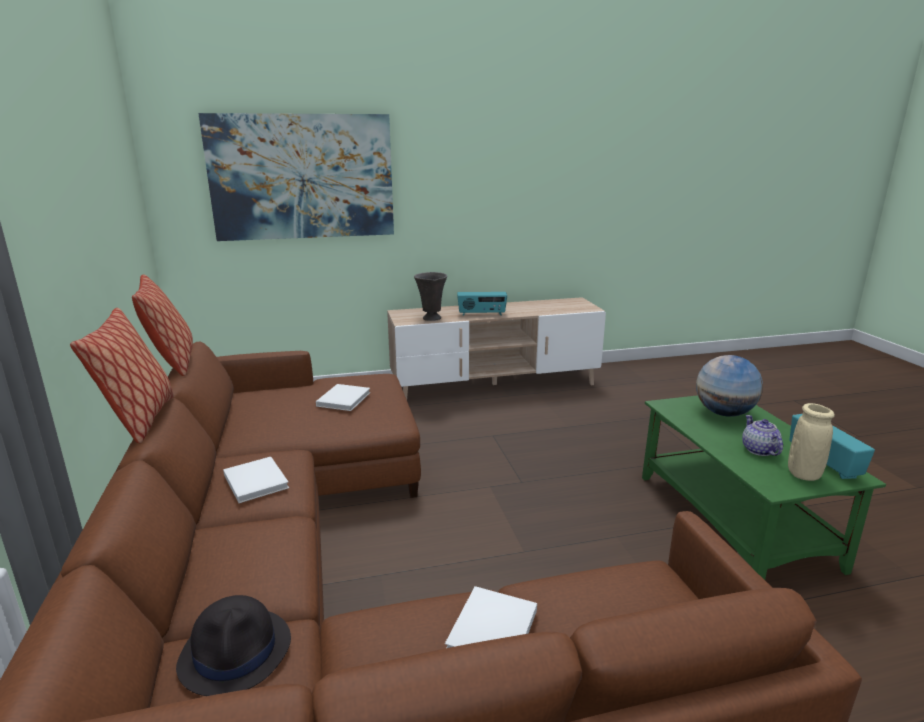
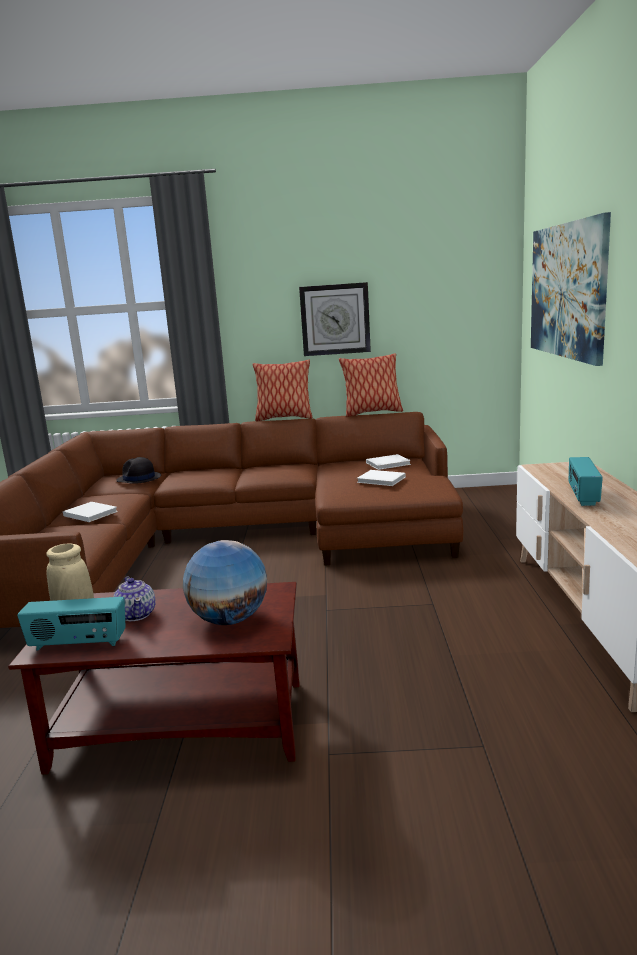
camera: 105 degrees right, 5 degrees down
white book [223,457,289,503] -> white book moved to [366,454,411,470]
grey vase [414,272,447,321] -> none
green coffee table [642,395,886,580] -> brown coffee table [8,582,300,774]
teapot [742,415,783,456] -> teapot turned 60 degrees clockwise [113,577,155,621]
none -> wall clock [299,282,371,356]

